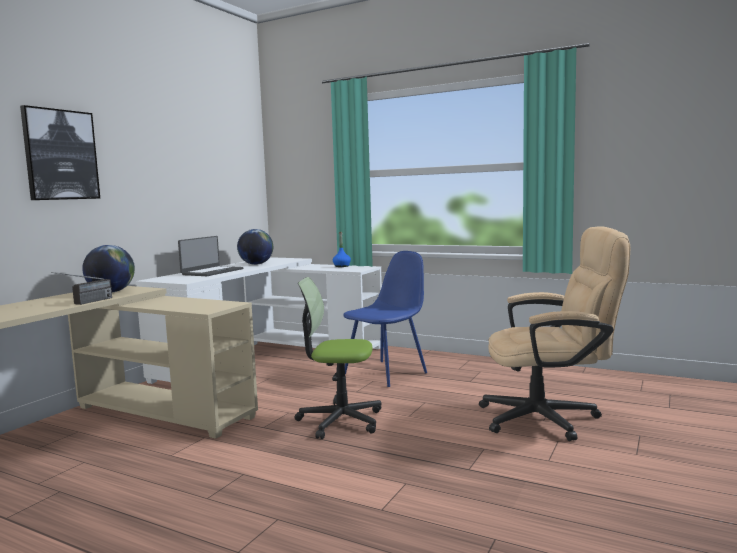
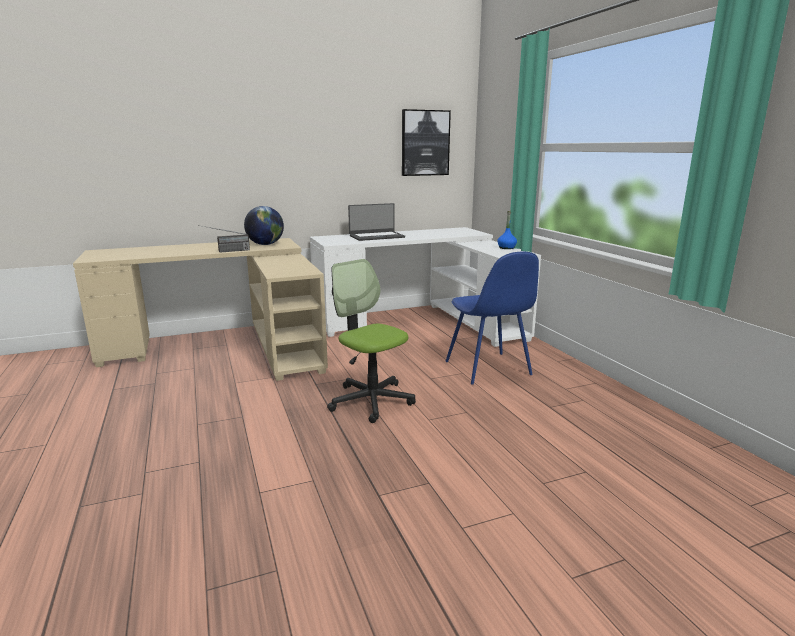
camera: 40 degrees right, 10 degrees up
picture [20,105,100,200] -> picture moved to [402,109,451,176]
globe [237,229,273,265] -> none
blue chair [343,251,427,387] -> blue chair turned 75 degrees clockwise [445,252,539,385]
beige office chair [479,226,630,441] -> none

